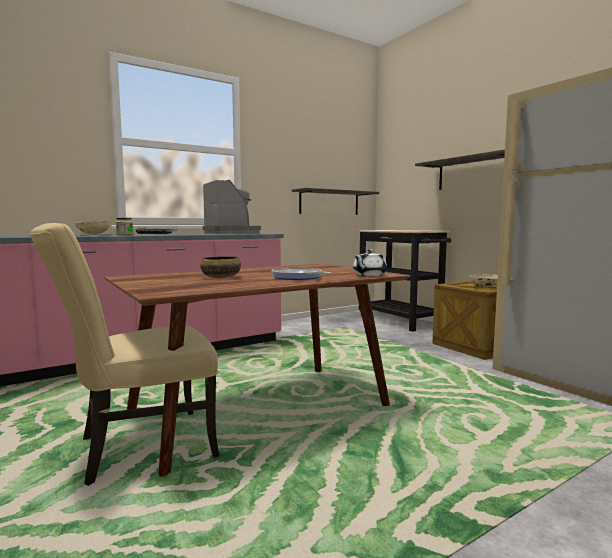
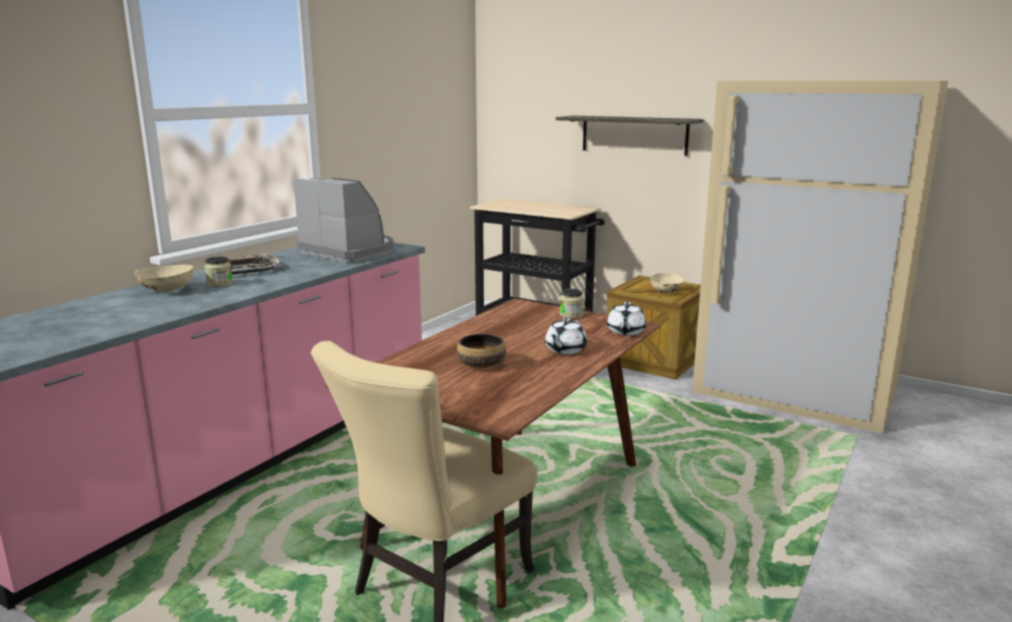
camera: 25 degrees left, 10 degrees up
frying pan [271,268,331,280] -> white teapot [545,318,587,354]
shelf [292,188,379,215] -> none
none -> jar [560,289,584,319]

